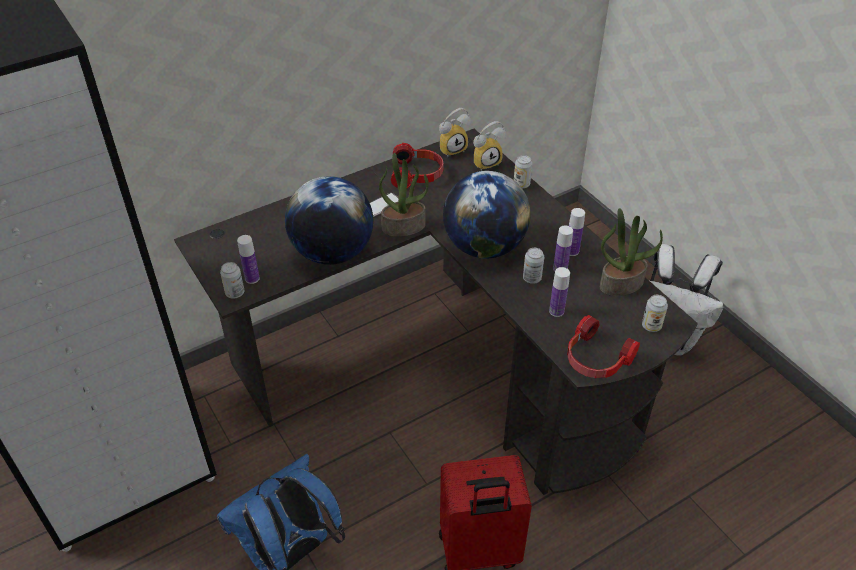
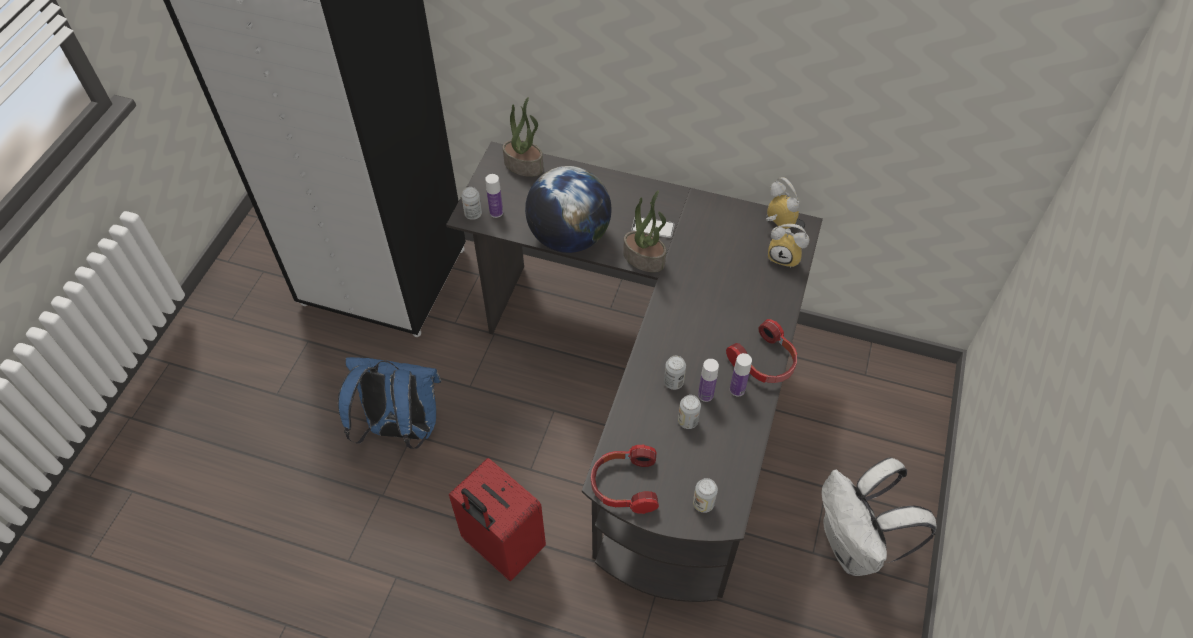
camera: 50 degrees right, 10 degrees up
headphones [391,143,443,188] -> headphones moved to [726,319,797,383]
alarm clock [439,108,471,157] -> alarm clock turned 150 degrees counterclockwise [766,177,800,229]
globe [443,171,531,258] -> none
can [514,155,532,188] -> can moved to [678,395,701,429]
bottle [549,267,570,317] -> none
potted plant [600,208,663,296] -> potted plant moved to [503,97,544,177]

